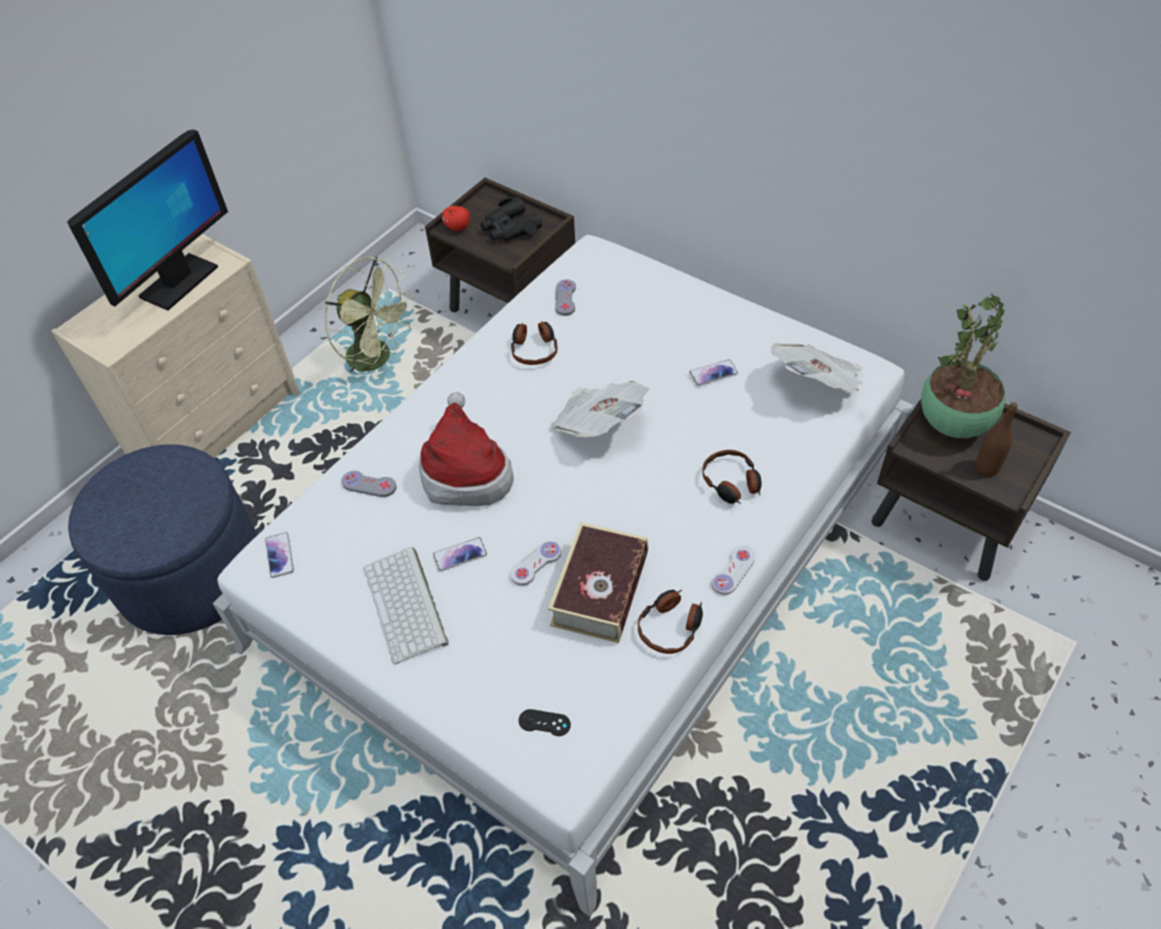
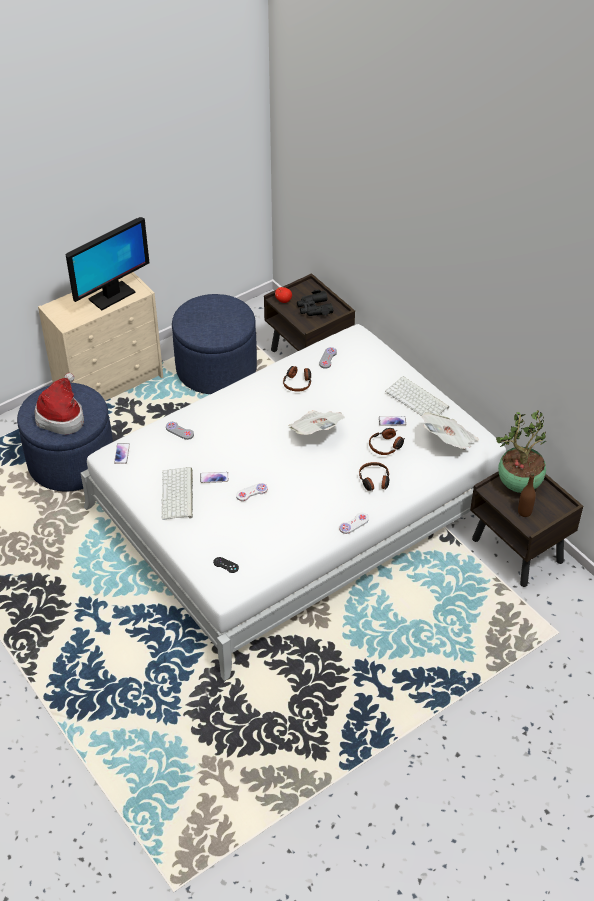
camera: 15 degrees right, 5 degrees down
green fan [325,256,414,372] -> blue ottoman [172,294,257,394]
hat [419,392,514,506] -> hat moved to [34,373,84,435]
book [548,522,648,643] -> none
headphones [638,590,703,654] -> headphones moved to [369,428,405,455]
none -> keyboard [385,376,449,416]

